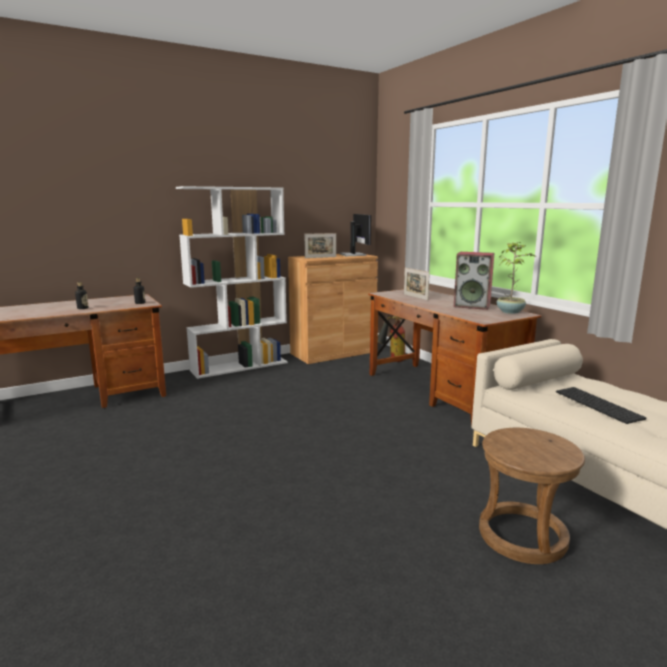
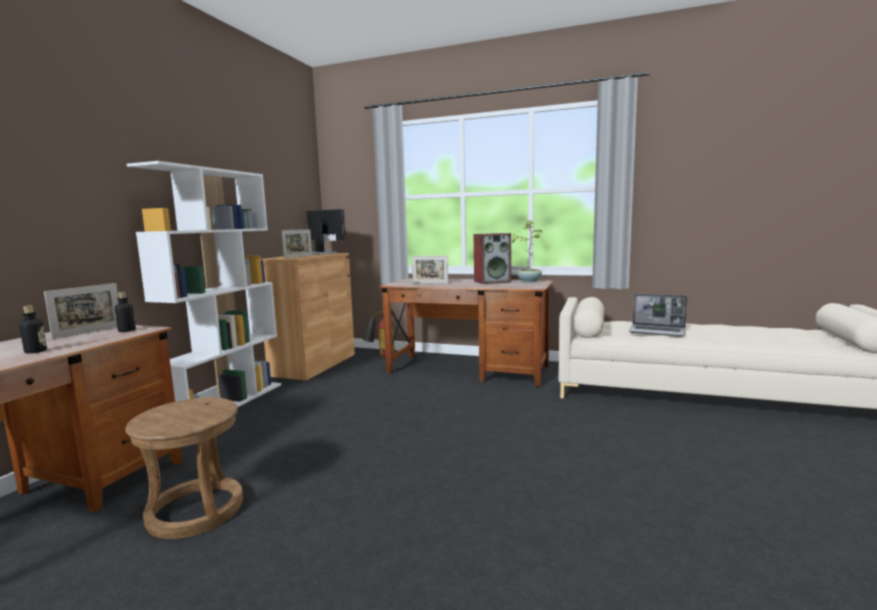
camera: 40 degrees left, 5 degrees down
brown stool [479,428,585,564] -> brown stool moved to [125,397,243,539]
keyboard [556,387,646,424] -> laptop [629,293,687,337]
none -> picture frame [44,283,119,339]

